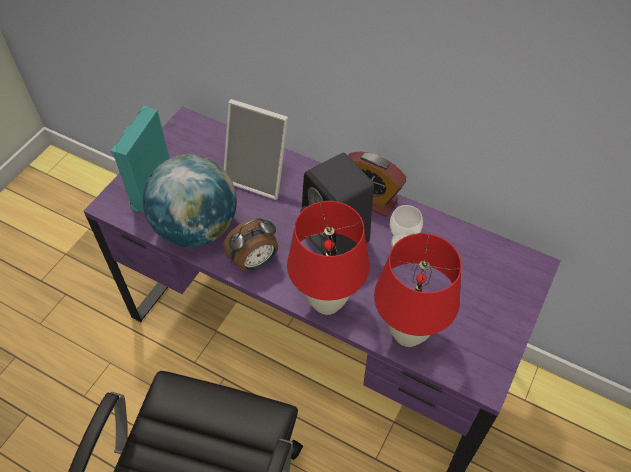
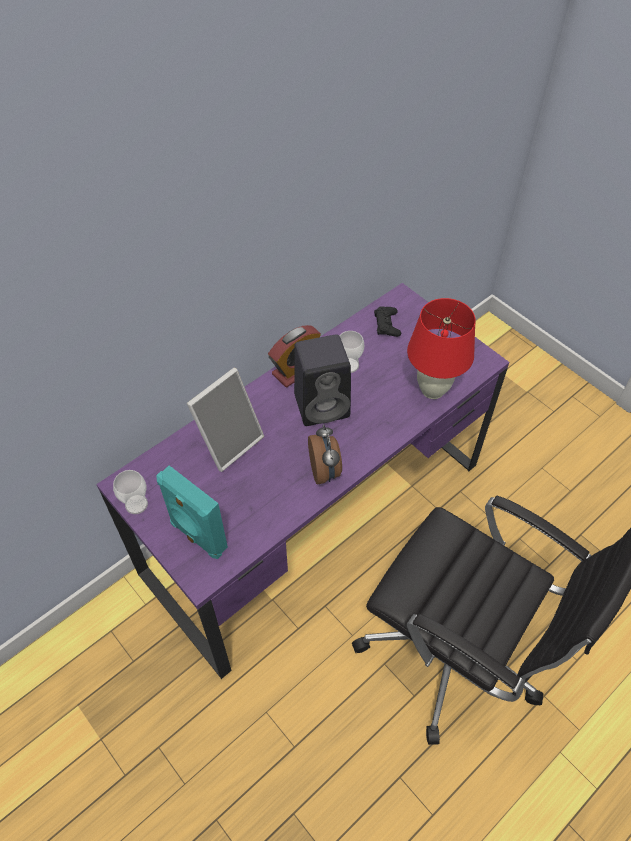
camera: 70 degrees left, 0 degrees up
globe [142,154,237,247] -> none
red table lamp [287,201,370,315] -> none
none -> cup [113,470,148,514]
none -> black game controller [374,306,401,337]

